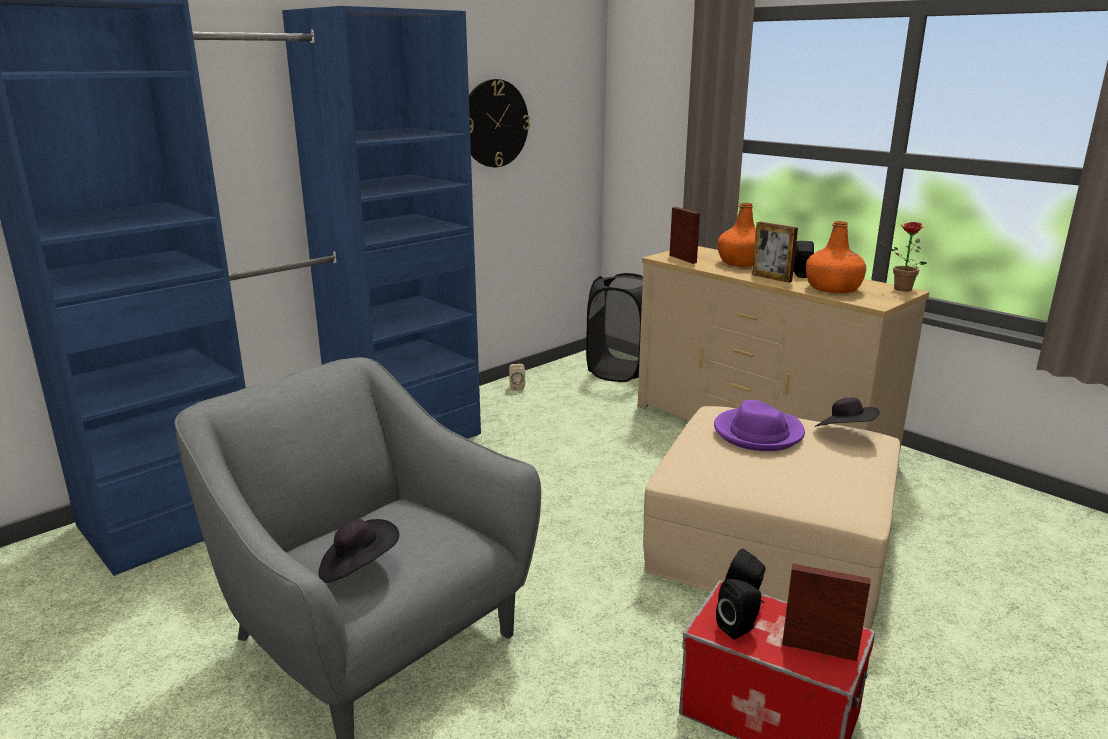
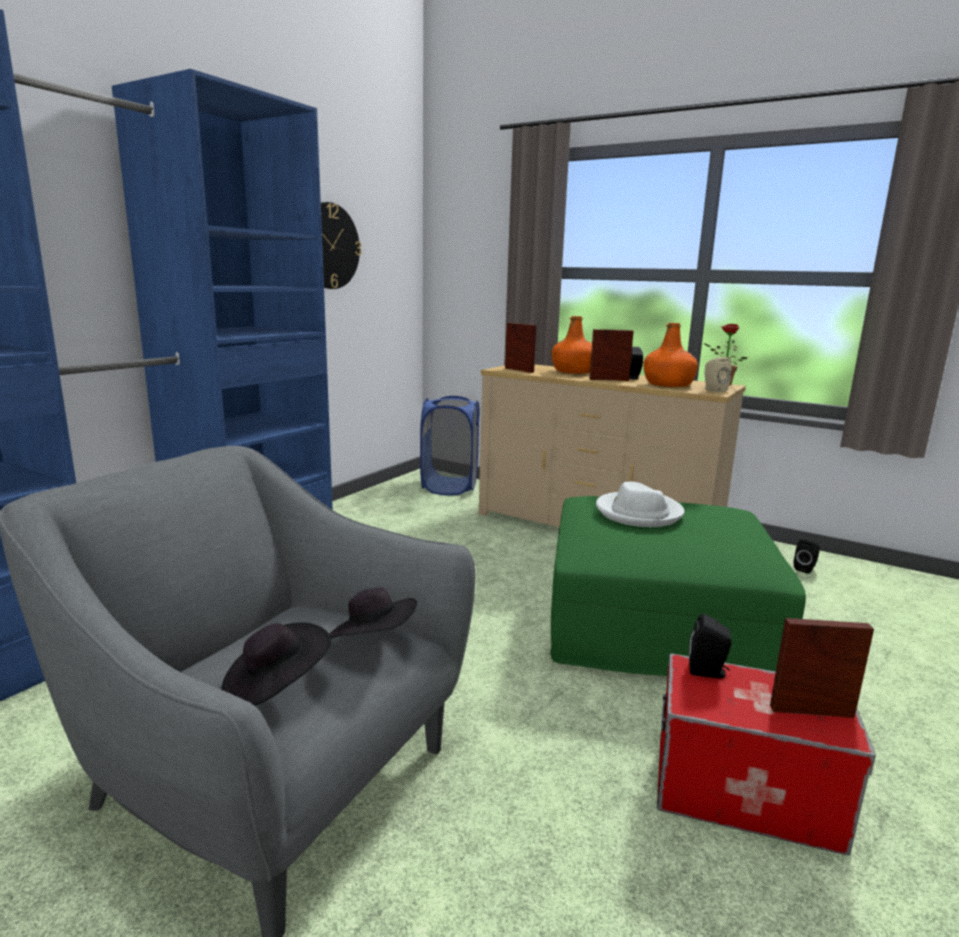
camera: 15 degrees left, 5 degrees down
beige speaker [509,364,525,391] -> beige speaker moved to [704,357,731,392]
black laundry basket [586,273,643,382] -> blue laundry basket [420,396,480,495]
beige ottoman [643,406,900,629] -> green ottoman [550,496,806,676]
purple hat [714,400,805,451] -> white hat [596,481,684,527]
black speaker [716,579,761,640] -> black speaker moved to [794,539,820,574]
picture frame [752,222,798,283] -> picture frame turned 150 degrees clockwise [589,329,634,381]
black hat [814,398,880,427] -> black hat moved to [329,588,417,638]

